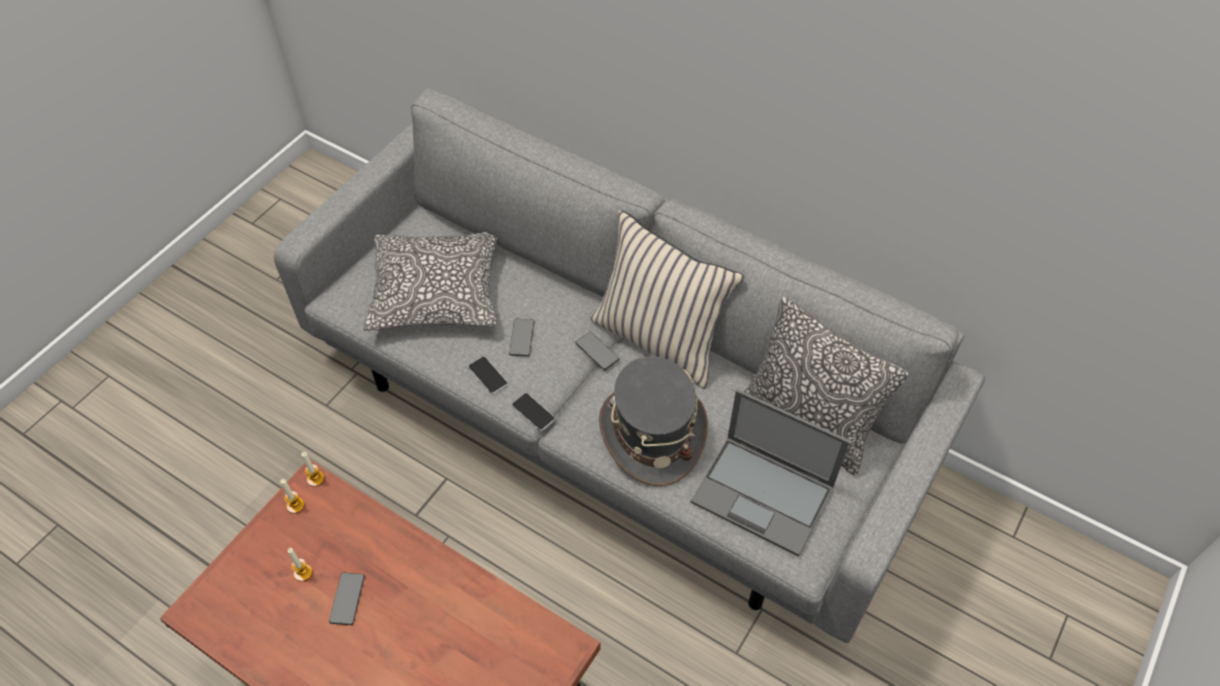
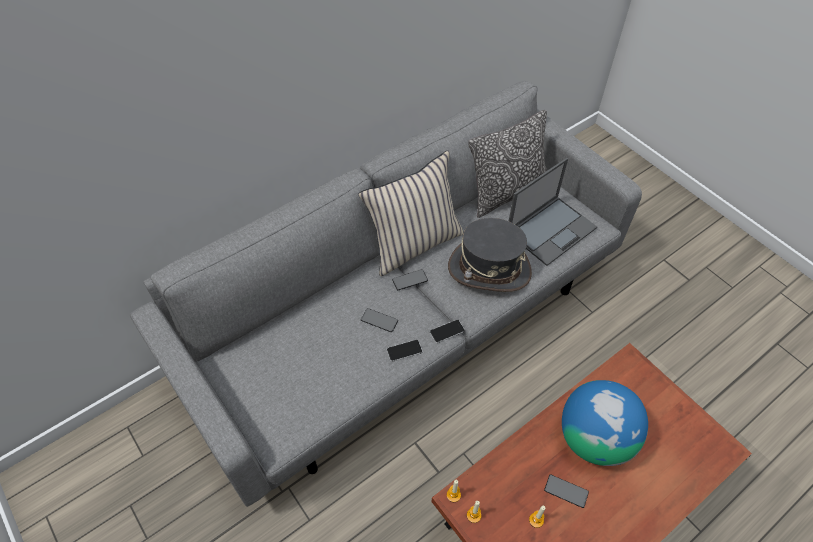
camera: 70 degrees left, 0 degrees up
pillow [363,232,497,331] -> none
none -> globe [562,380,648,466]

